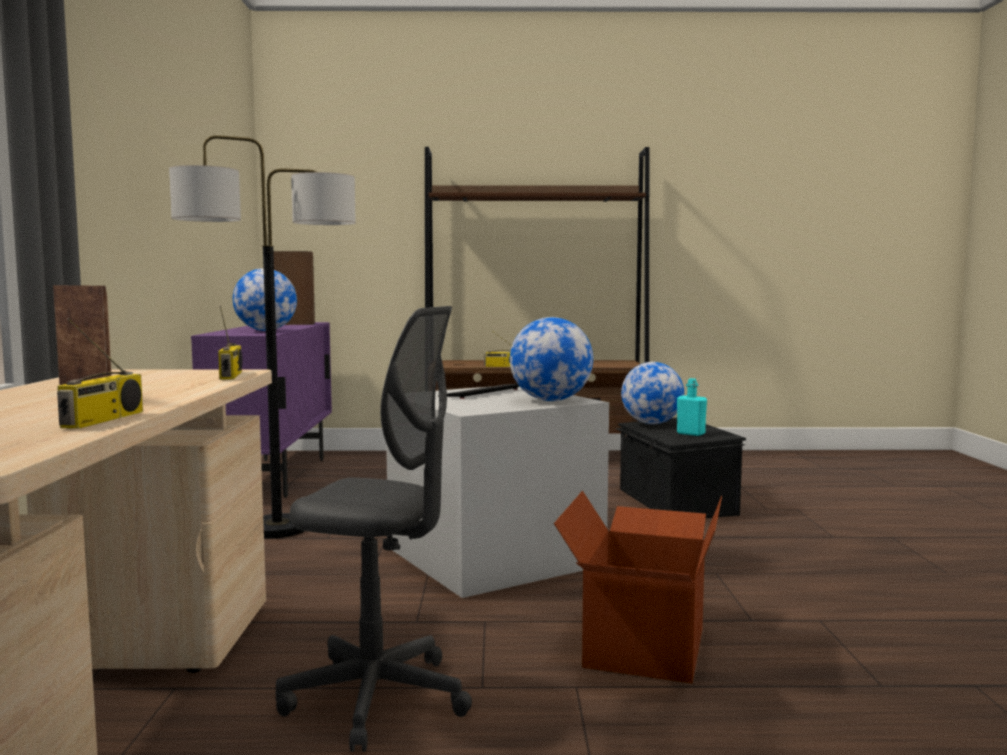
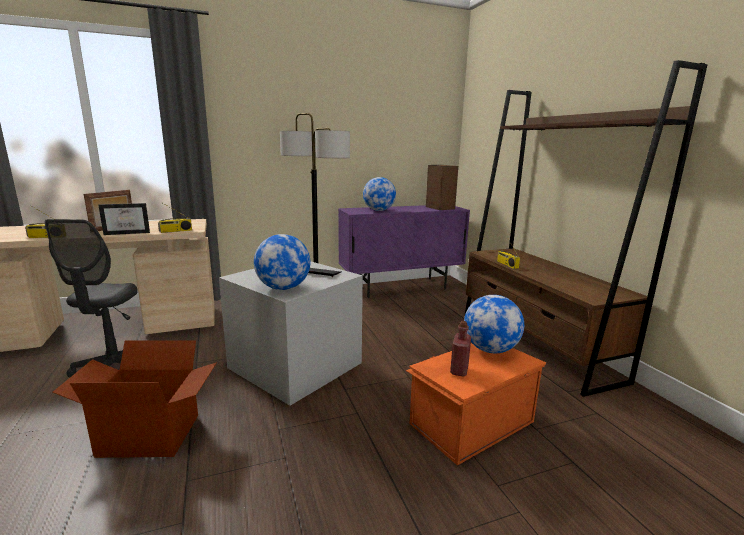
camera: 70 degrees right, 10 degrees up
black storage box [615,418,746,518] -> orange storage box [406,343,546,465]
turquoise bottle [677,378,707,436] -> red bottle [450,321,471,377]
none -> picture frame [98,203,150,235]

